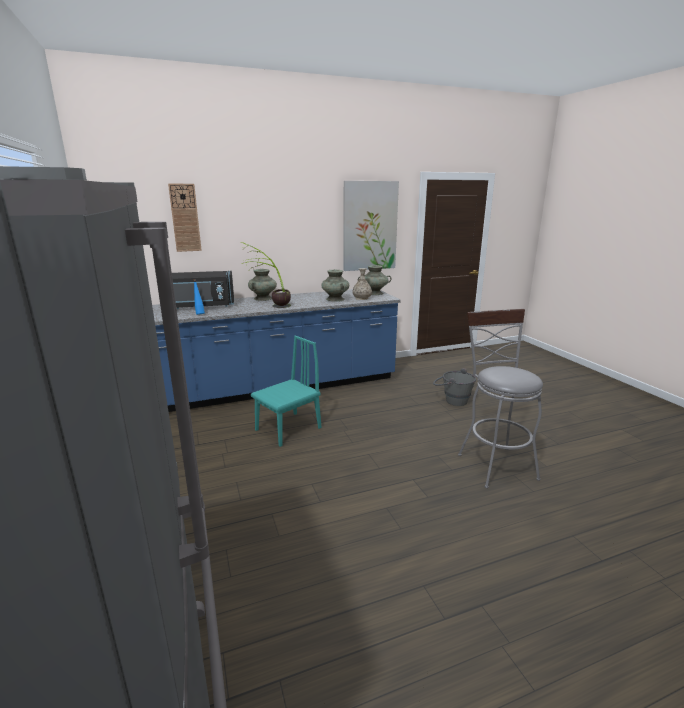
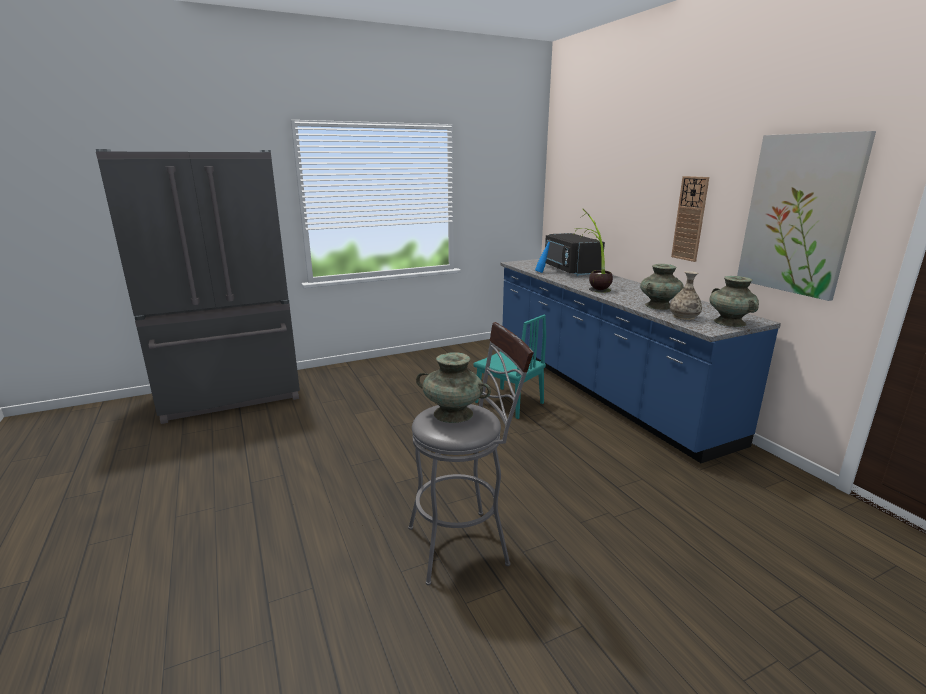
camera: 85 degrees right, 0 degrees up
wall clock [168,184,202,252] -> wall clock moved to [671,176,709,262]
turquoise vase [248,269,277,301] -> turquoise vase moved to [416,352,491,423]
grey bucket [433,368,476,406] -> none

